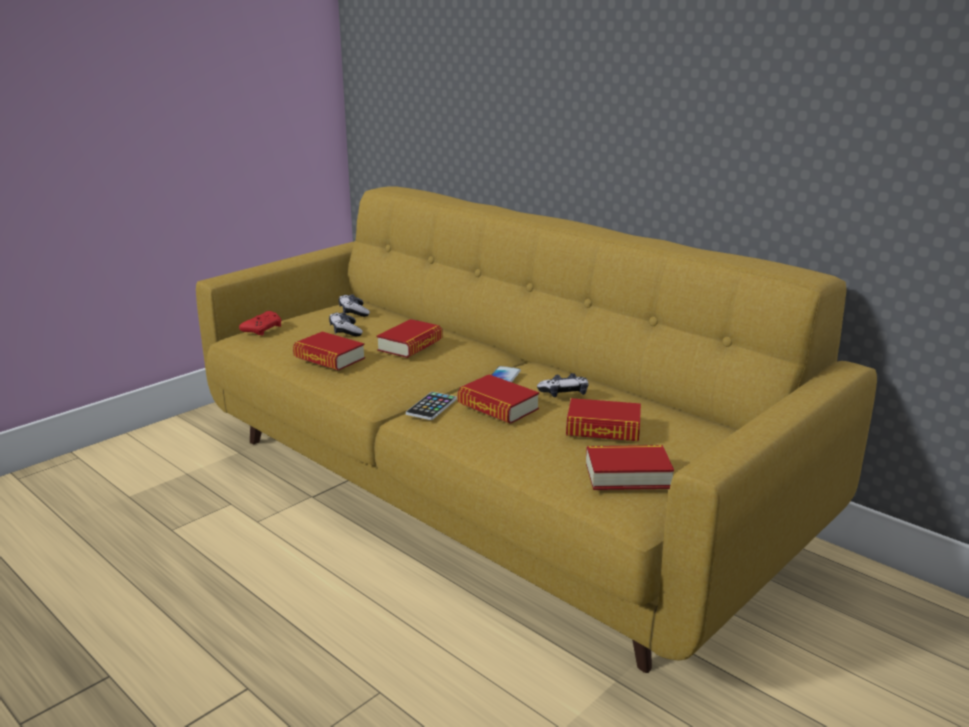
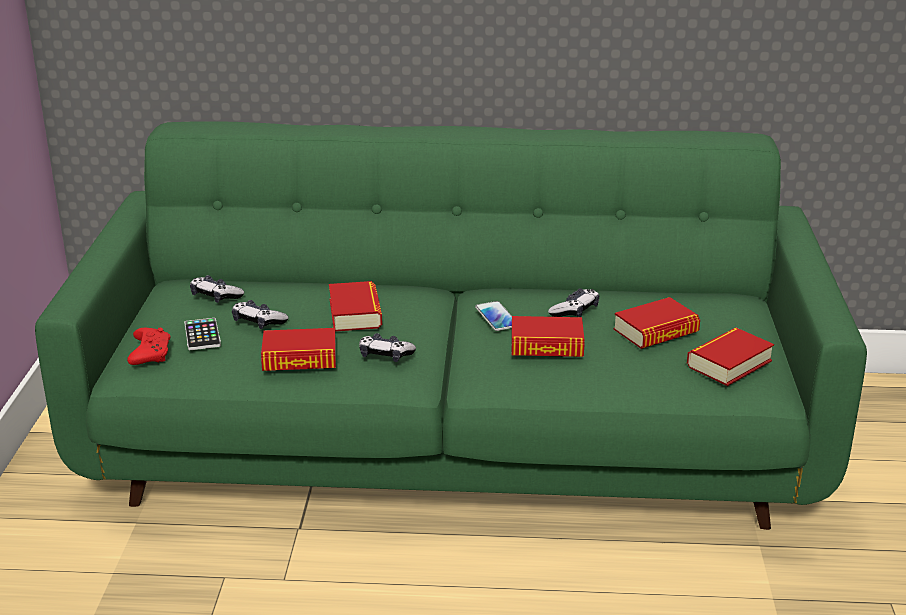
camera: 40 degrees left, 5 degrees up
yellow sofa [196,187,877,673] -> green sofa [35,121,867,530]
phone [406,392,457,420] -> phone moved to [184,318,221,350]
none -> game controller [359,333,416,362]

